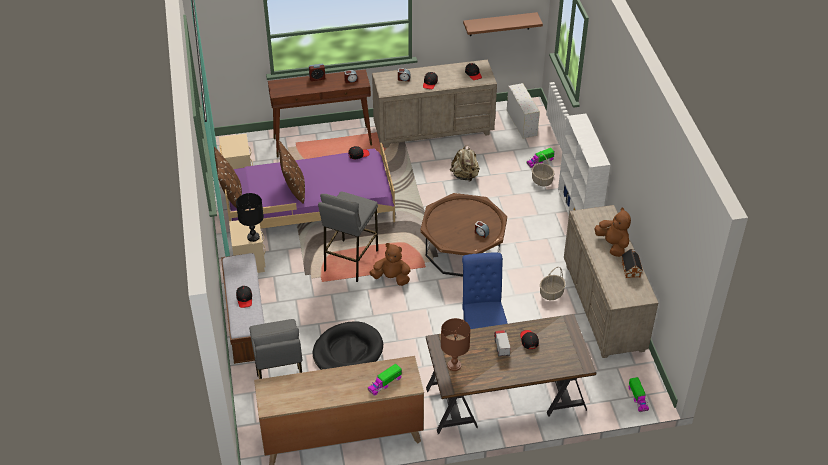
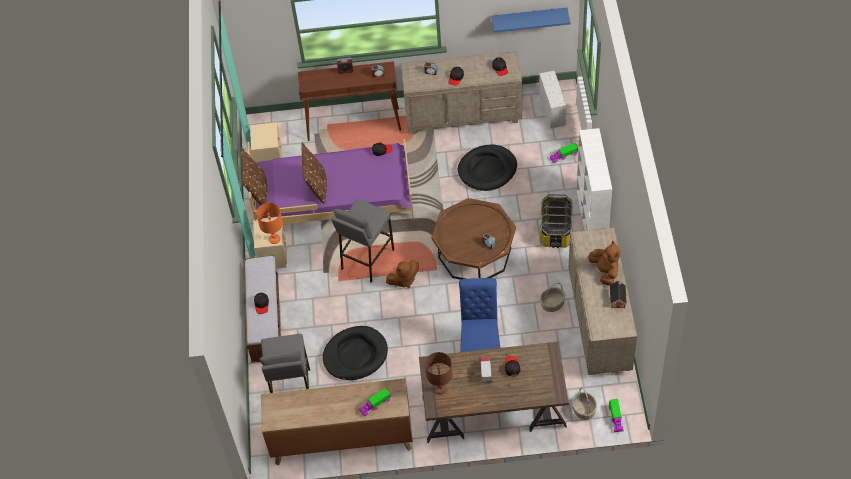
camera: 10 degrees right, 10 degrees up
black table lamp [236,193,264,242] -> orange table lamp [256,203,283,244]
brown plush toy [369,243,411,286] -> brown plush toy turned 135 degrees clockwise [386,260,419,288]
beige backpack [450,145,480,182] -> black dog bed [458,145,517,191]
brown shelf [463,12,543,36] -> blue shelf [492,8,570,33]
basket [532,154,554,187] -> basket moved to [572,387,597,420]
none -> storage box [540,194,573,248]

